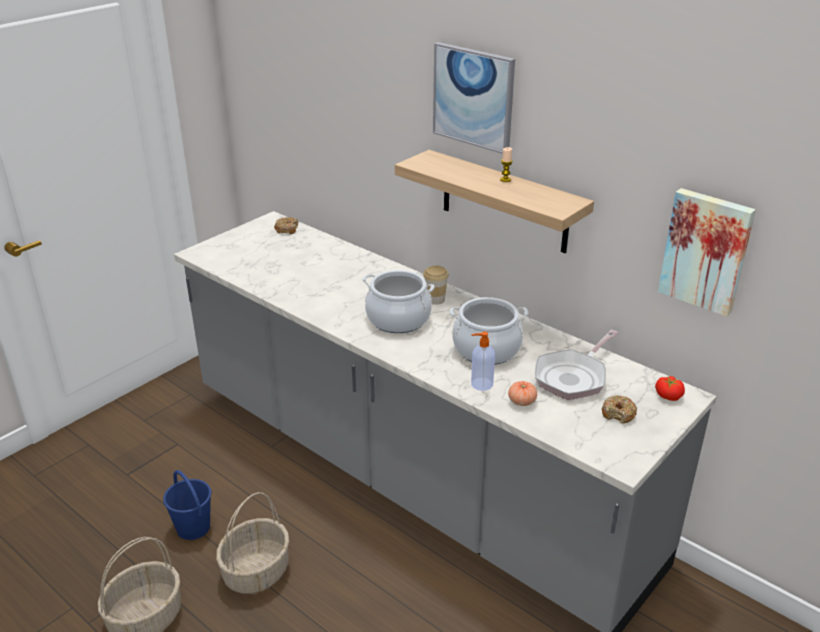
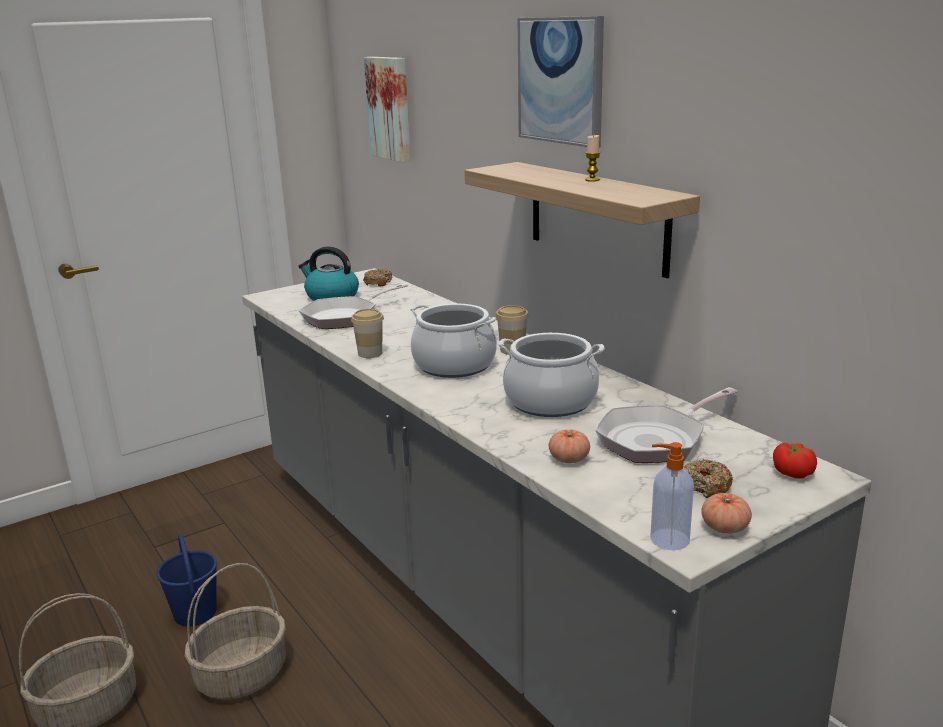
camera: 15 degrees right, 10 degrees down
soap dispenser [471,332,495,391] -> soap dispenser moved to [650,442,694,550]
picture [658,188,756,317] -> picture moved to [364,57,411,162]
none -> kettle [299,247,359,301]
none -> frying pan [299,284,408,329]
none -> cup [351,309,384,358]
none -> tomato [701,493,752,534]

